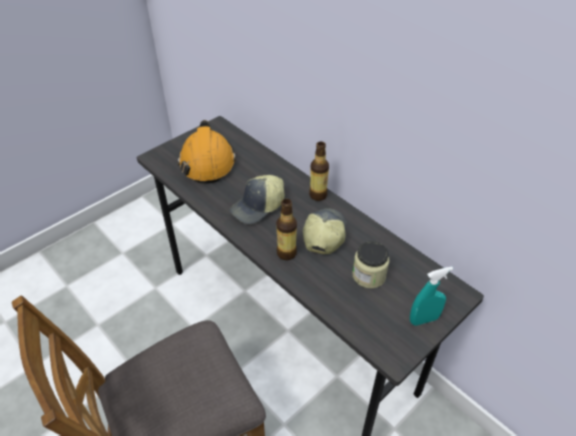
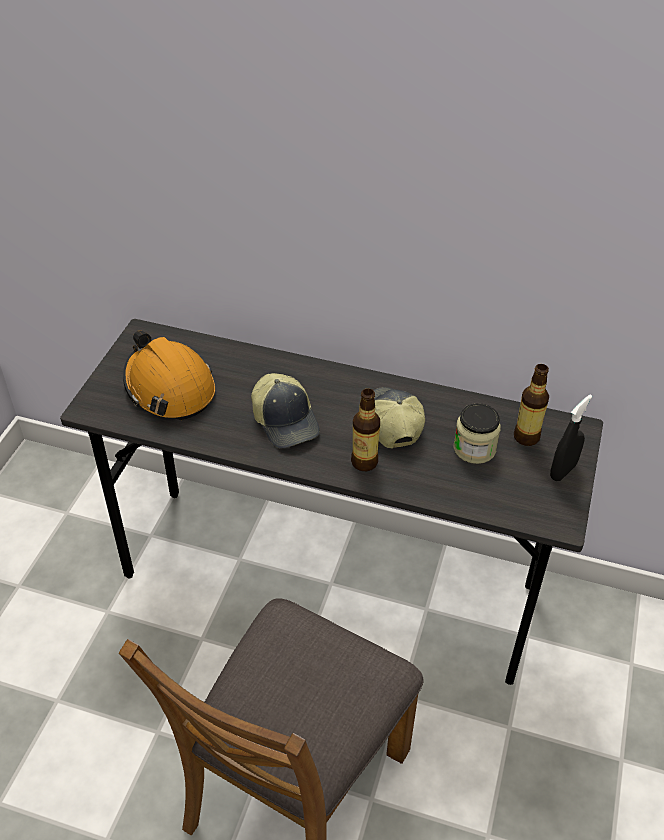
camera: 30 degrees left, 0 degrees up
cap [229,175,285,225] -> cap turned 45 degrees counterclockwise [251,373,320,449]
bottle [309,142,329,201] -> bottle moved to [514,364,549,446]
turquoise spray bottle [410,267,453,326] -> black spray bottle [550,395,592,481]

